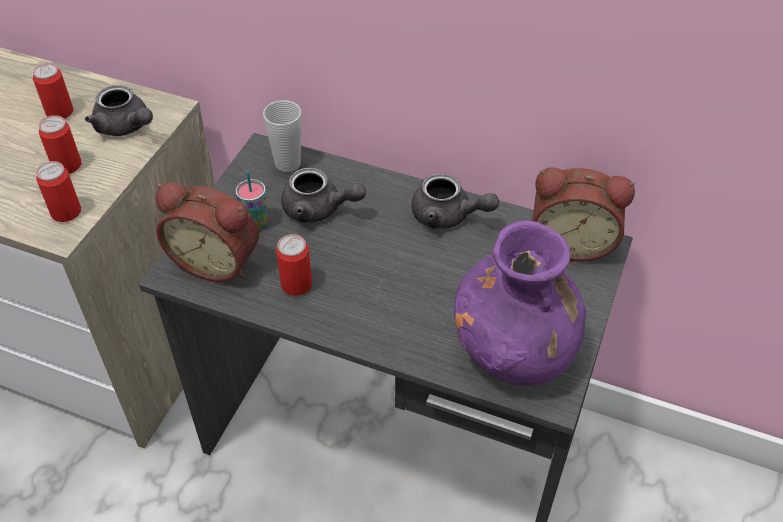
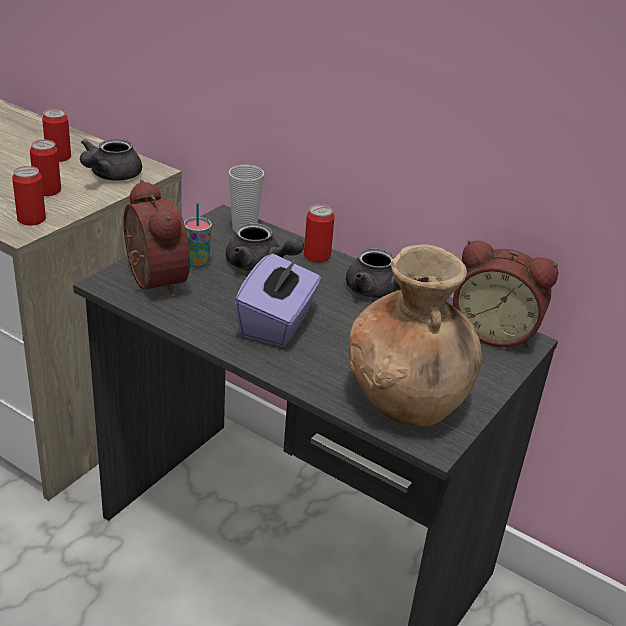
camera: 10 degrees right, 15 degrees down
grey teapot [85,85,153,136] -> grey teapot turned 60 degrees clockwise [80,139,142,181]
alarm clock [156,182,259,282] -> alarm clock turned 150 degrees counterclockwise [123,180,190,297]
can [276,234,312,296] -> can moved to [304,204,335,263]
purple vase [454,220,586,385] -> brown vase [349,245,482,427]
none -> purple tissue box [234,254,321,347]

